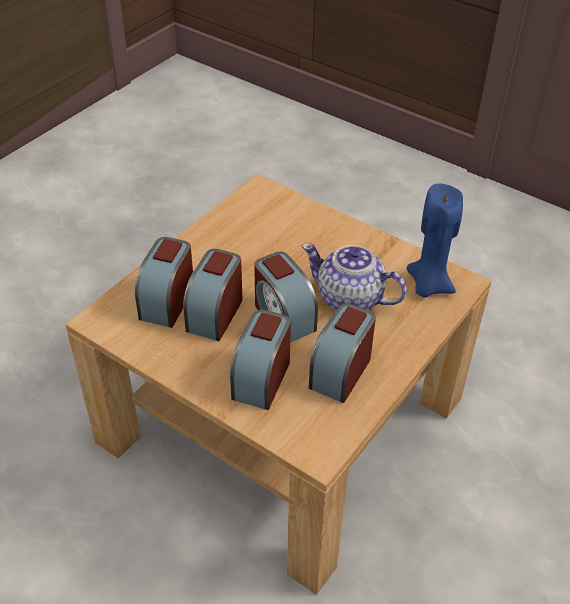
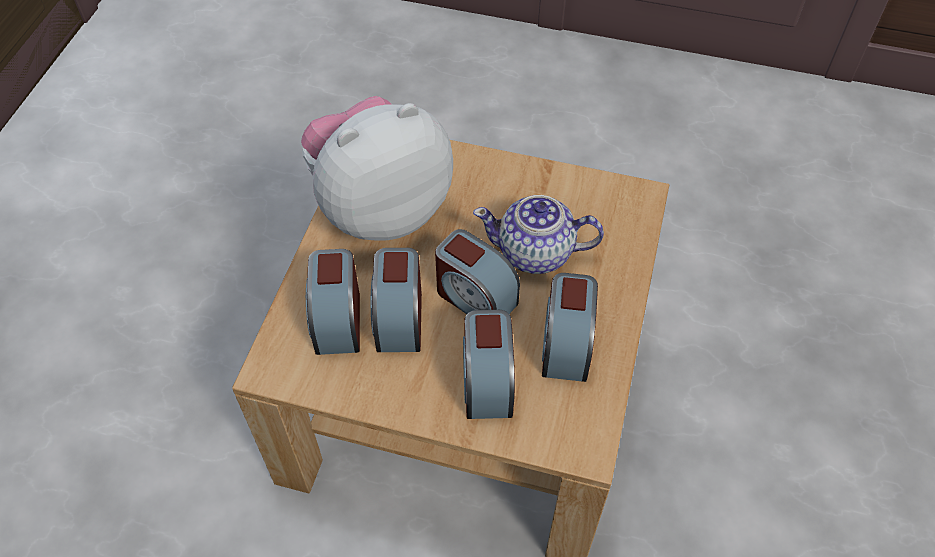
camera: 20 degrees left, 10 degrees up
blue candle [406,183,463,298] -> none
none -> plush toy [301,96,453,241]

